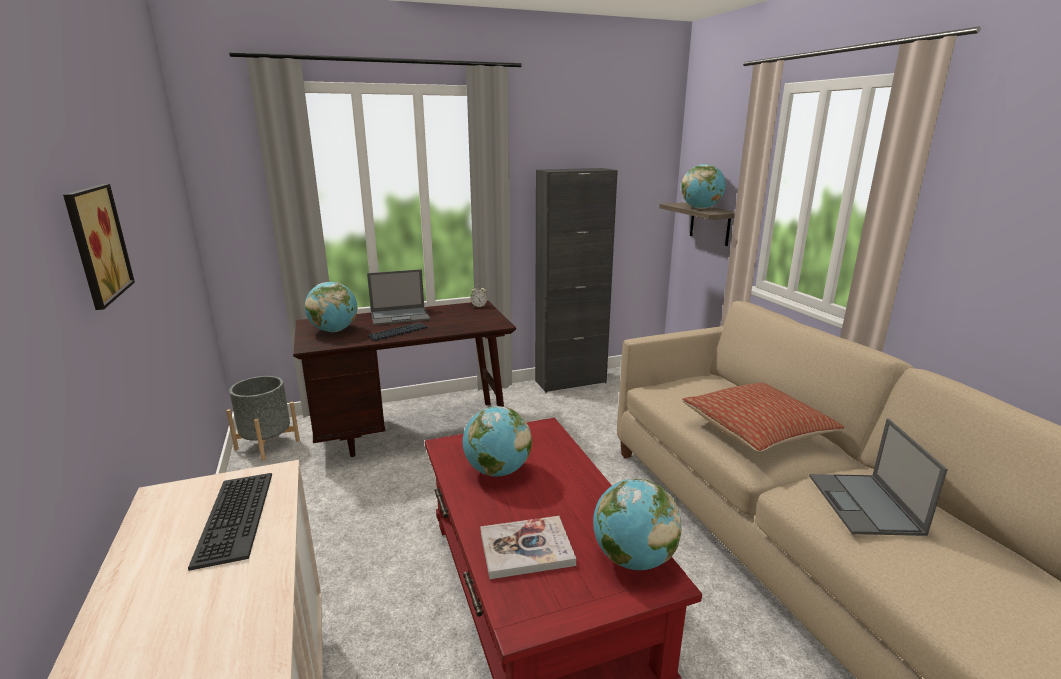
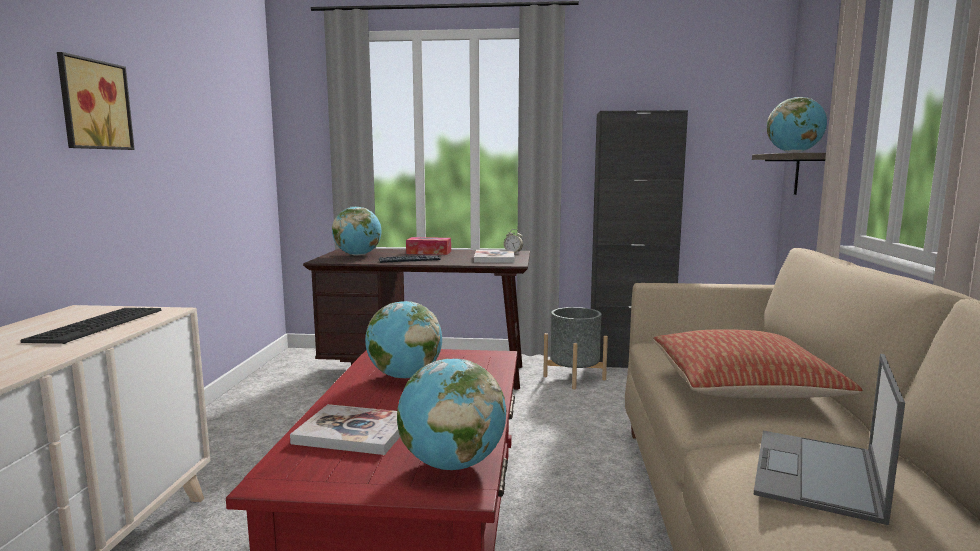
camera: 25 degrees right, 10 degrees down
grey planter [226,376,300,461] -> grey planter moved to [543,307,608,390]
laptop [367,269,430,325] -> tissue box [406,237,451,255]
none -> book [474,250,515,263]

